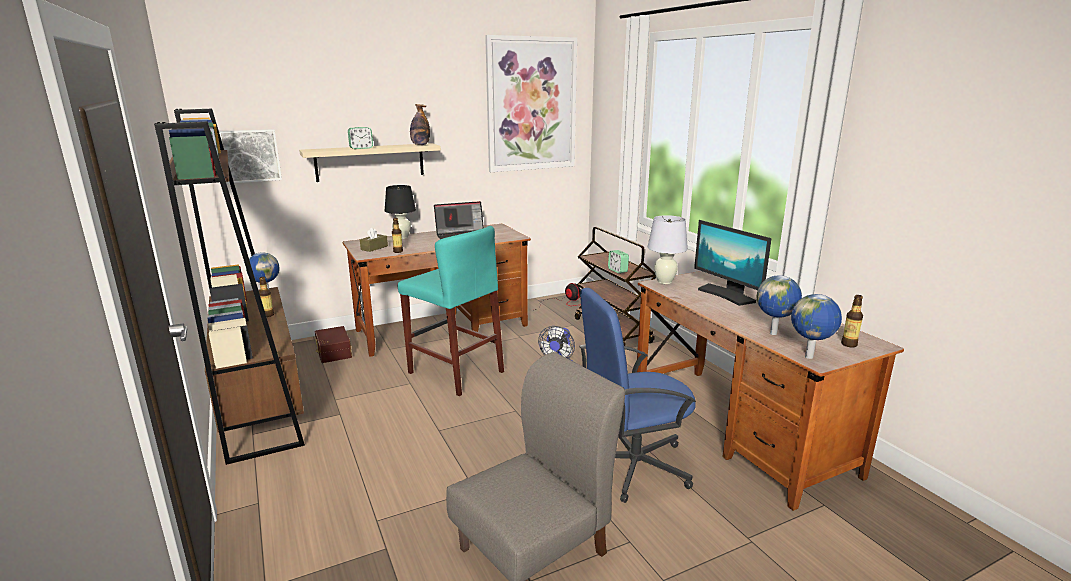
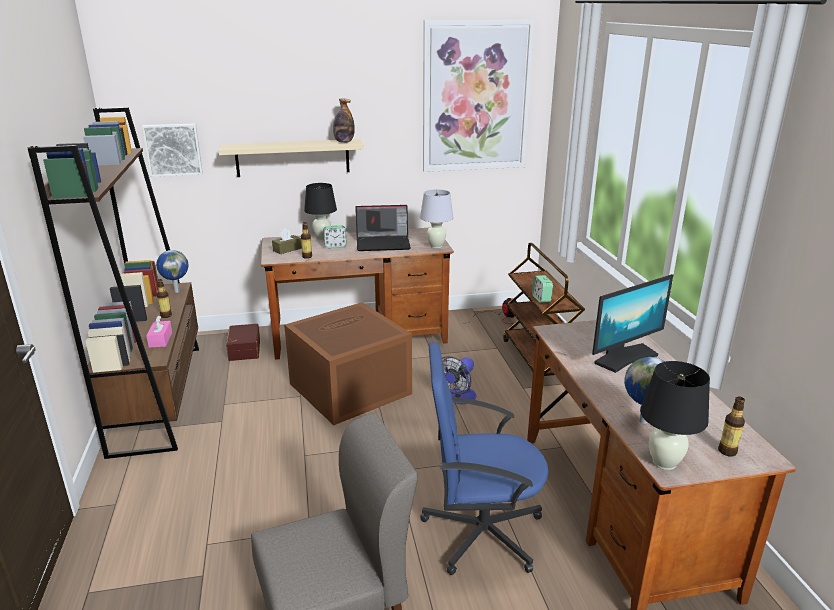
camera: 15 degrees right, 5 degrees up
alarm clock [348,127,373,149] -> alarm clock moved to [323,225,347,248]
turquoise stool [398,226,504,396] -> brown storage box [284,302,412,425]
white table lamp [647,215,688,284] -> white table lamp moved to [420,189,453,248]
monitor [694,220,772,306] -> monitor turned 105 degrees counterclockwise [592,274,673,373]
globe [791,294,842,359] -> black table lamp [640,361,710,470]
none -> pink tissue box [146,316,172,348]

